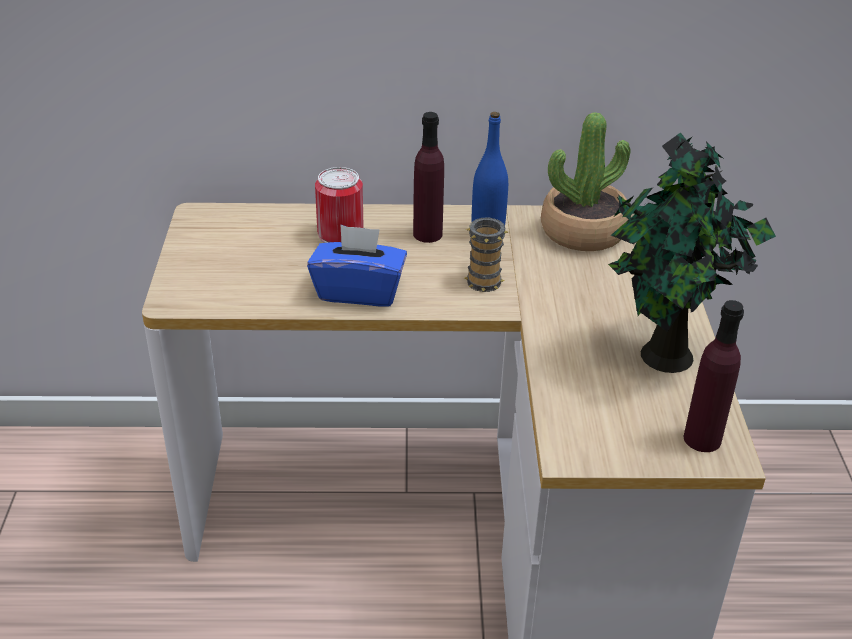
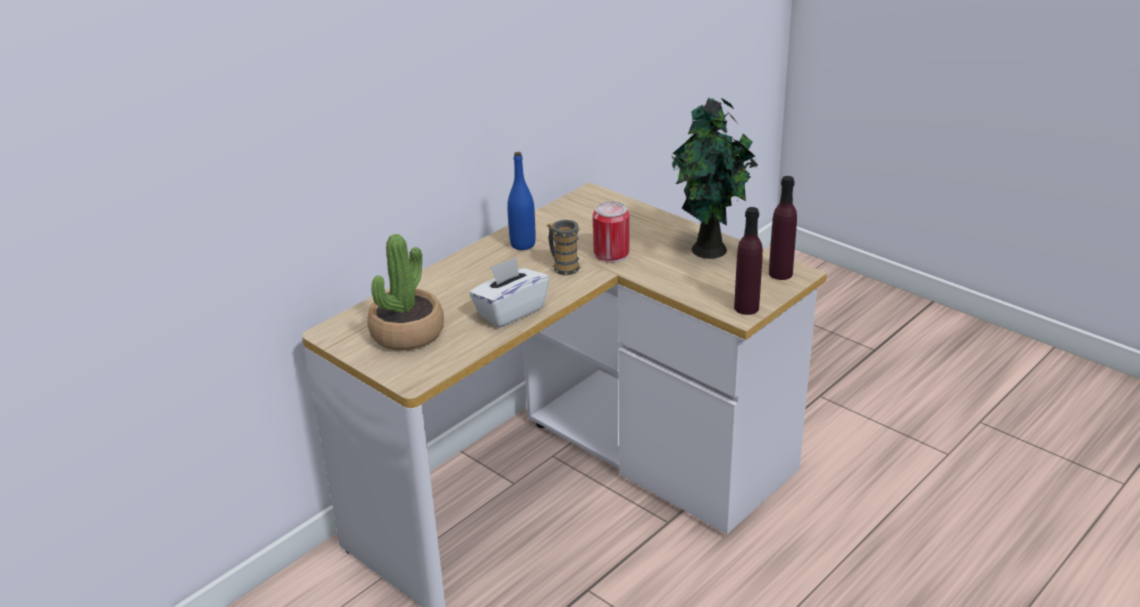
camera: 45 degrees left, 5 degrees down
blue tissue box [307,225,407,306] -> white tissue box [469,257,550,328]
can [315,167,364,243] -> can moved to [593,201,629,263]
purple bottle [413,112,444,243] -> purple bottle moved to [734,207,763,315]
potted plant [541,112,631,251] -> potted plant moved to [367,234,444,350]

